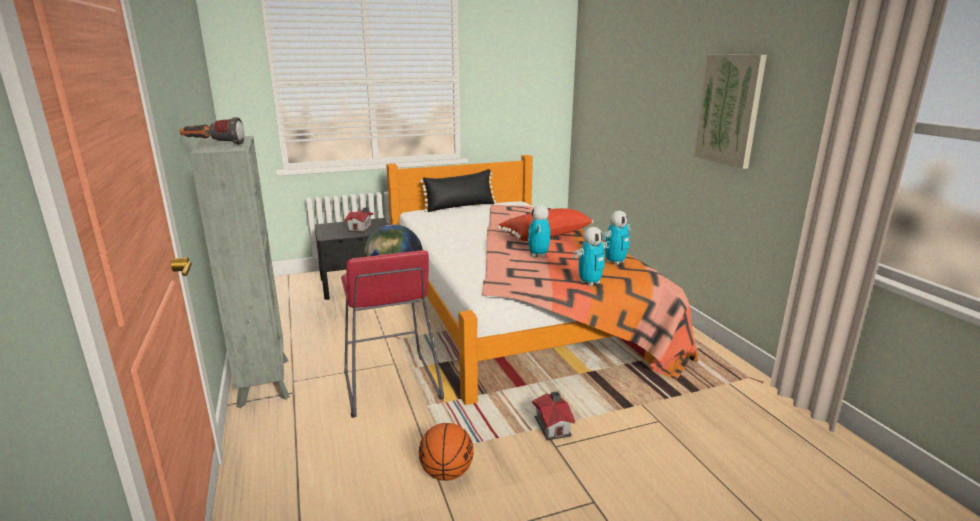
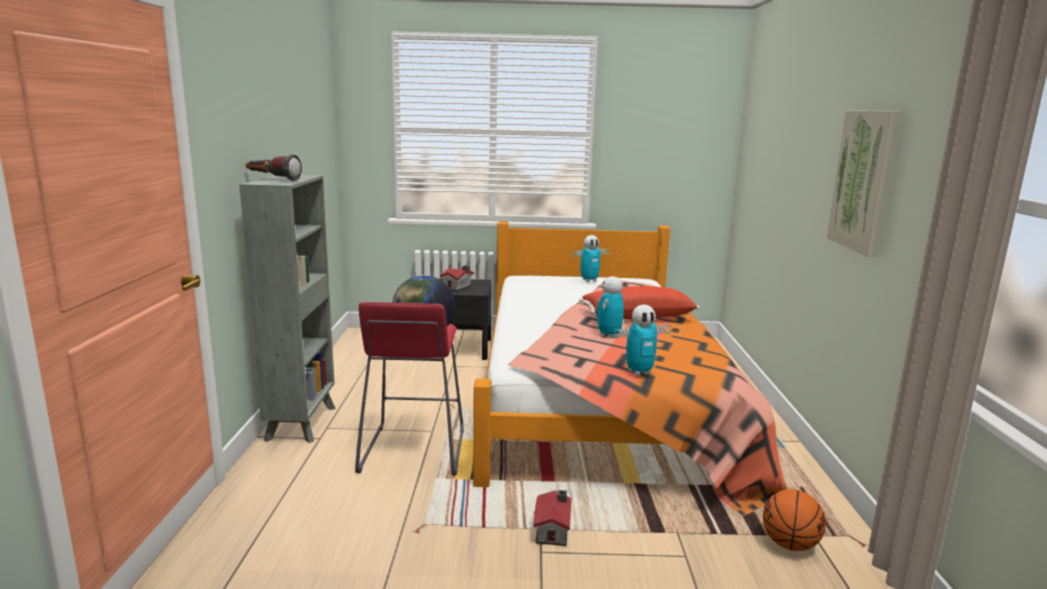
camera: 20 degrees right, 5 degrees down
basketball [419,423,474,481] -> basketball moved to [763,489,826,551]
black pillow [420,169,496,212] -> none
toy robot [603,211,632,265] -> toy robot moved to [573,235,609,282]

